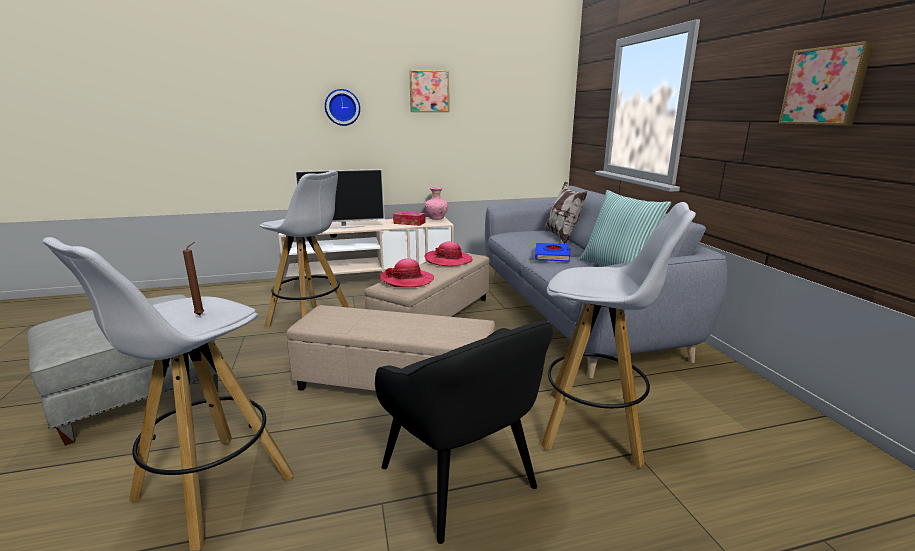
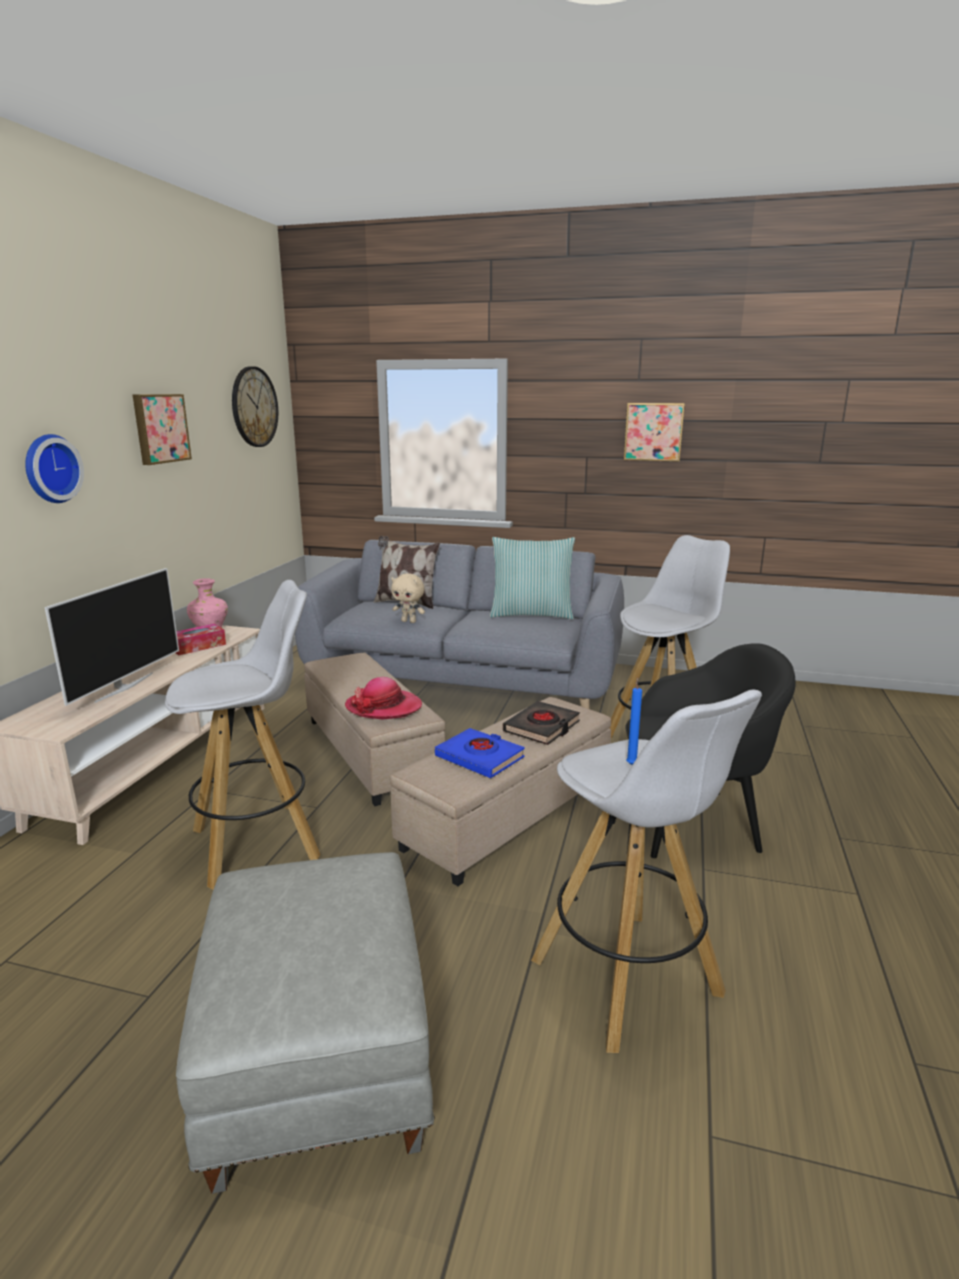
camera: 60 degrees left, 0 degrees up
brown candle [183,242,204,315] -> blue candle [626,677,642,765]
hat [424,241,473,266] -> none
blue book [535,243,571,262] -> blue book moved to [435,728,525,778]
none -> wall clock [232,366,278,447]
none -> beige plush toy [391,573,425,623]
none -> black book [503,701,580,745]

